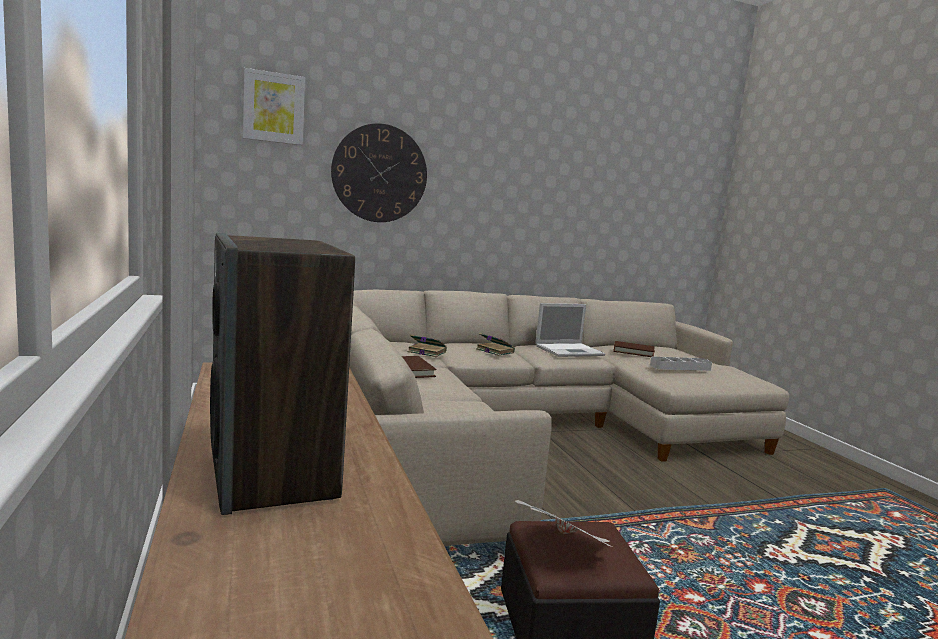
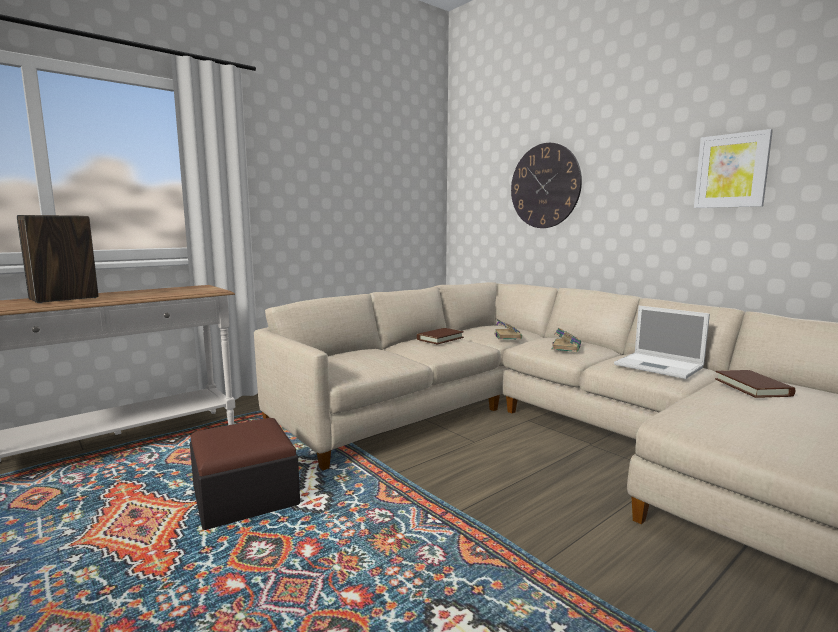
camera: 70 degrees right, 0 degrees up
picture [243,68,305,145] -> picture moved to [694,129,773,208]
newspaper [515,500,612,547] -> none
grey tray [650,357,712,371] -> none

